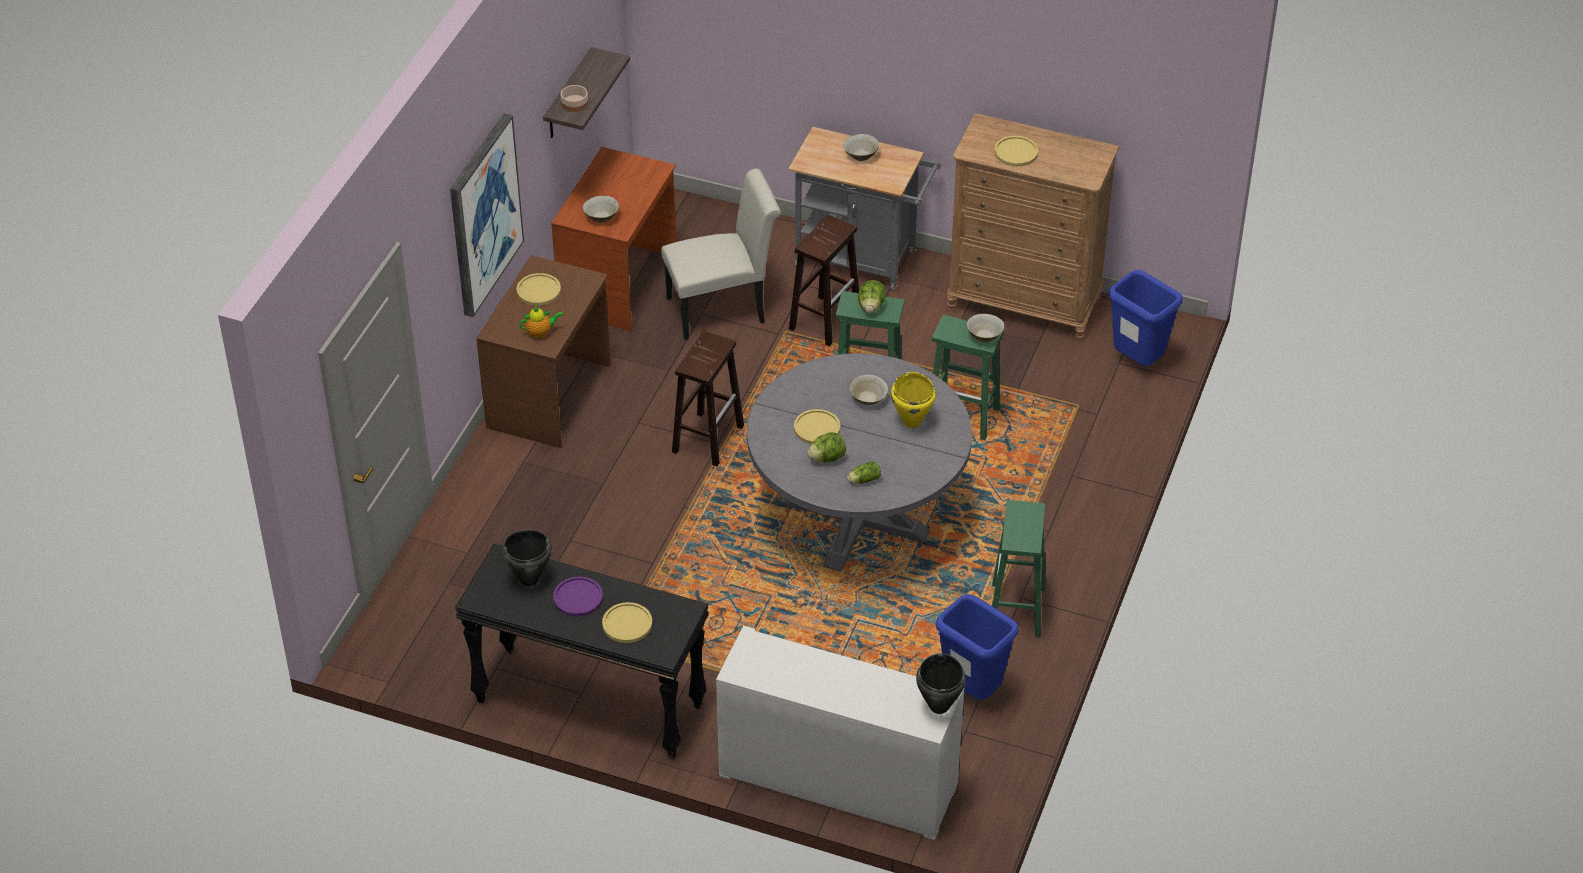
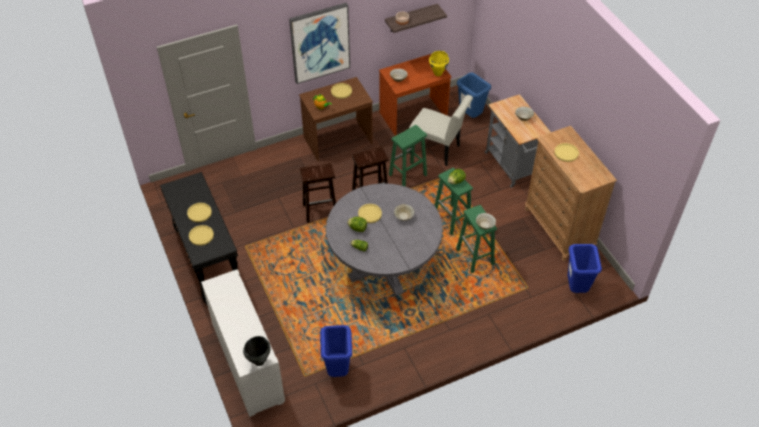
camera: 45 degrees right, 5 degrees up
black cooking pot [502,530,552,586] -> none
purple plate [553,576,603,617] -> yellow plate [187,203,212,222]
brown stool [789,215,859,346] -> brown stool moved to [300,163,336,222]
yellow cooking pot [891,372,936,428] -> yellow cooking pot moved to [429,51,449,76]
green stool [992,500,1045,637] -> green stool moved to [389,125,427,187]
none -> blue trash can [457,72,491,118]

